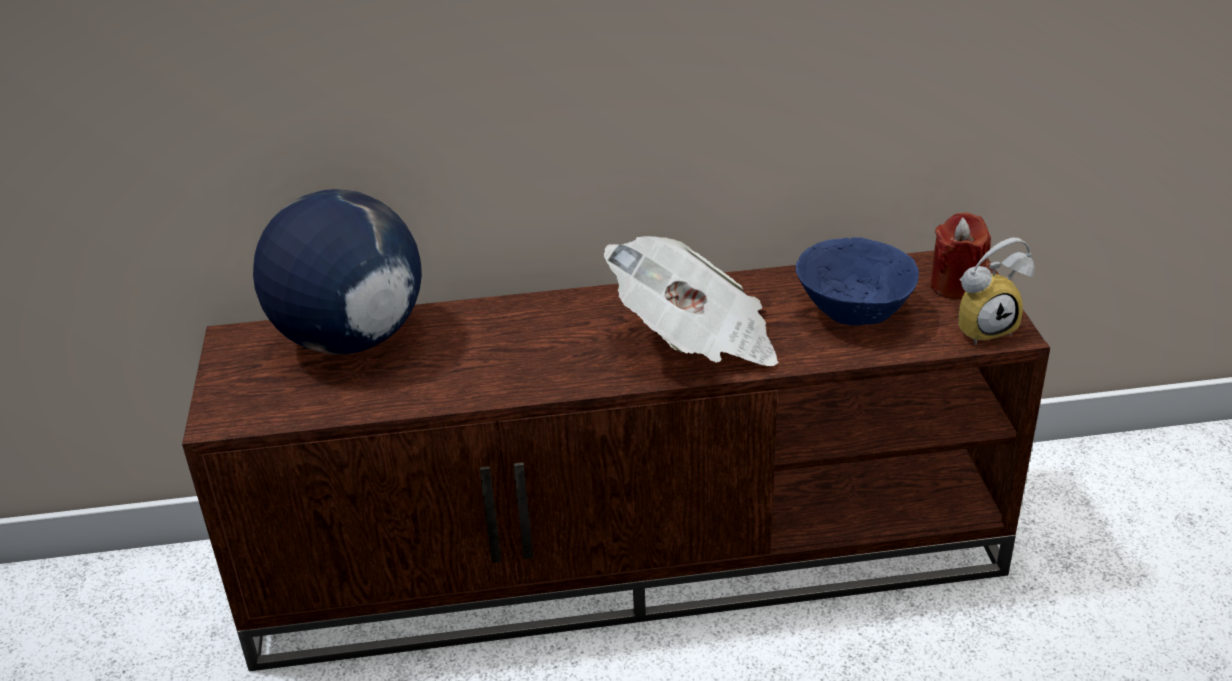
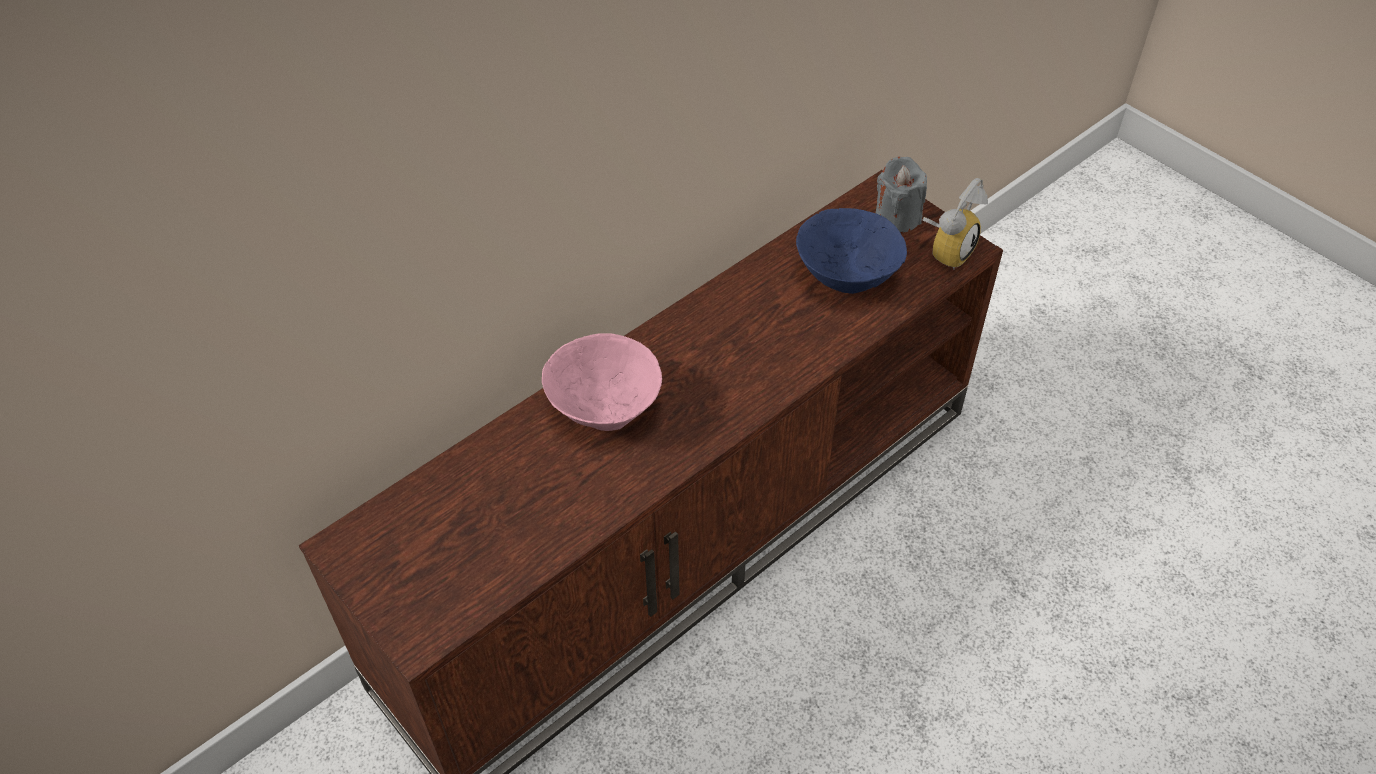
camera: 35 degrees left, 15 degrees up
globe [253,189,422,354] -> none
newspaper [604,236,779,366] -> none
red candle [930,212,991,299] -> grey candle [876,157,927,233]
none -> pink bowl [542,333,662,431]

